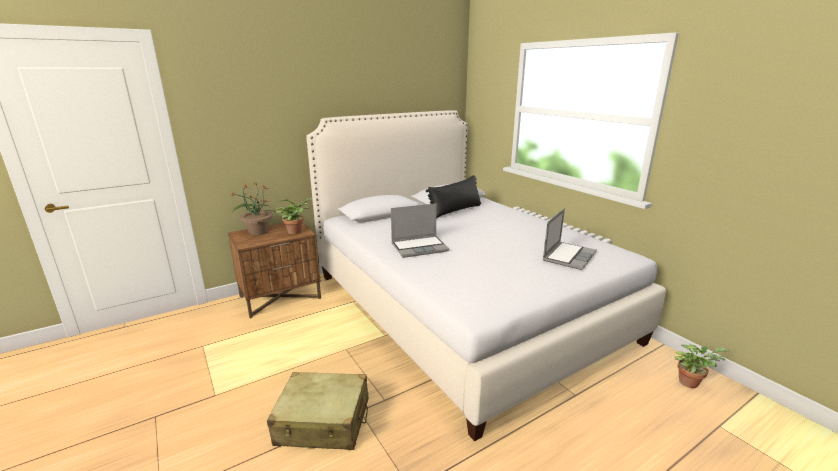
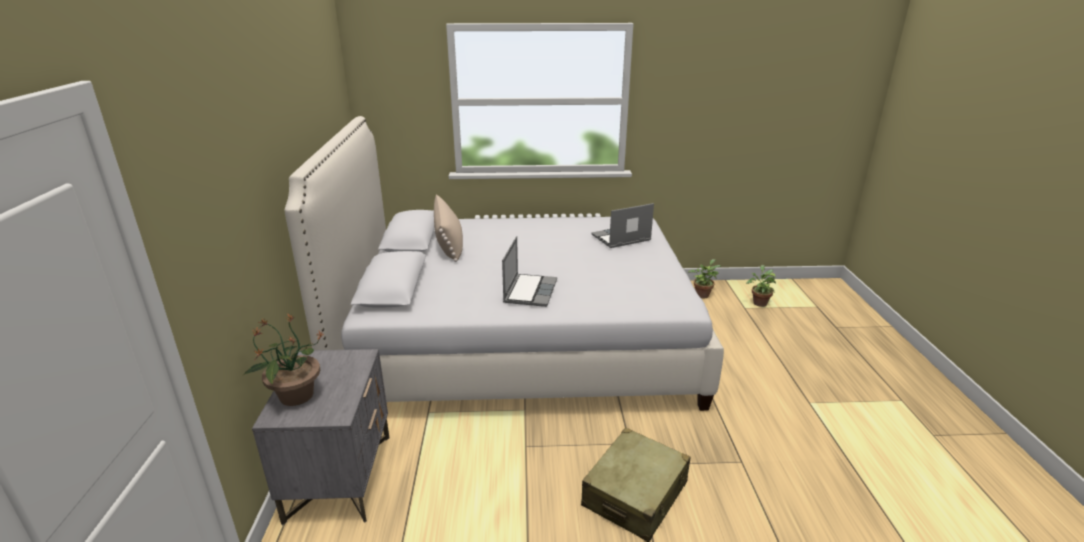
camera: 60 degrees left, 5 degrees up
brown nightstand [228,222,321,319] -> grey nightstand [252,349,389,525]
potted plant [276,198,313,234] -> potted plant moved to [746,265,776,307]
black pillow [426,175,481,218] -> beige pillow [434,195,463,262]
laptop [543,208,597,270] -> laptop turned 90 degrees counterclockwise [591,203,654,248]

